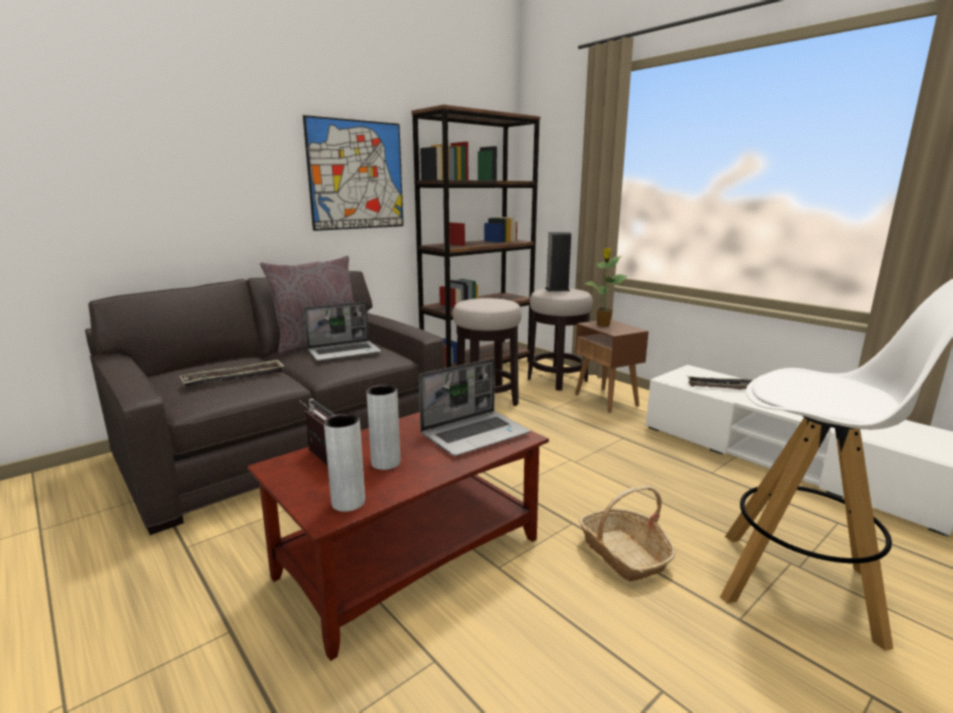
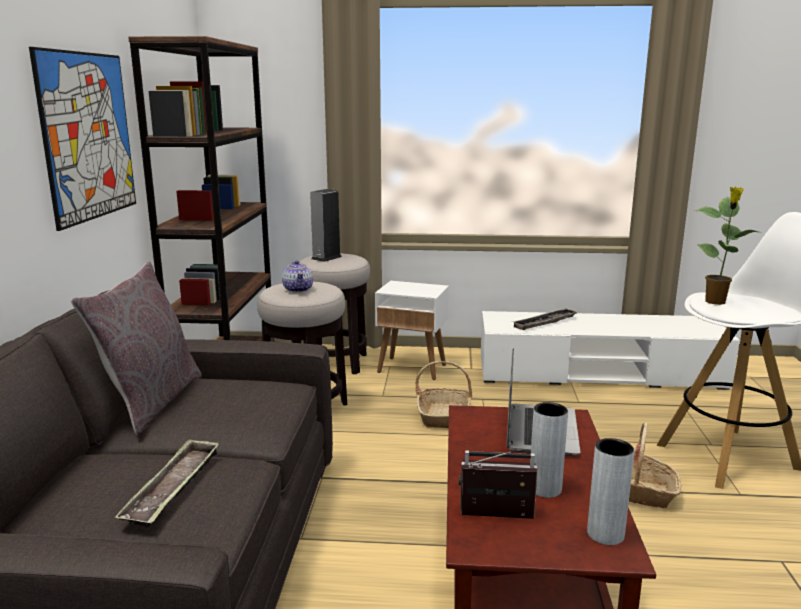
camera: 45 degrees left, 0 degrees up
laptop [304,301,382,361] -> none
brown side table [575,320,649,413] -> white side table [375,281,449,380]
potted plant [585,248,628,327] -> potted plant moved to [694,187,758,305]
none -> teapot [282,260,313,293]
none -> basket [415,361,472,428]

